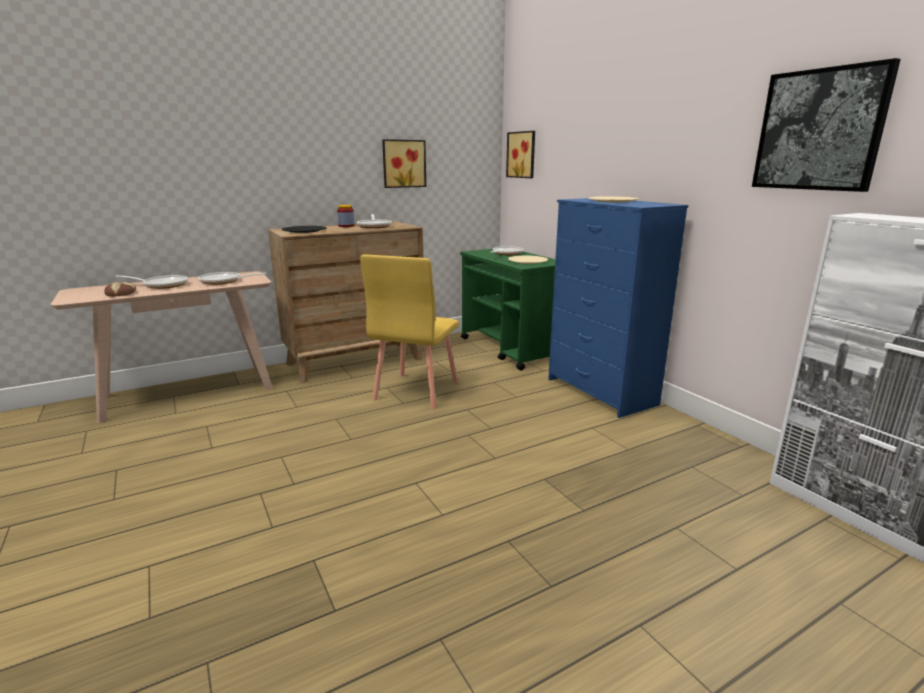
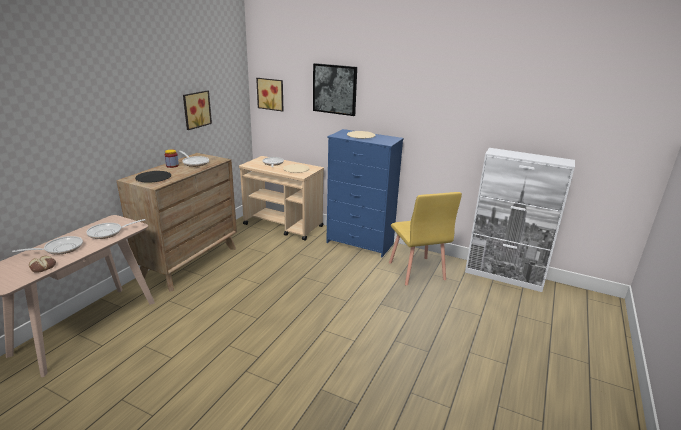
camera: 35 degrees left, 5 degrees up
yellow chair [360,255,459,409] -> yellow chair moved to [389,192,462,286]
green cart [460,249,555,371] -> beige cart [239,156,324,241]
picture [752,58,901,192] -> picture moved to [313,63,357,116]

